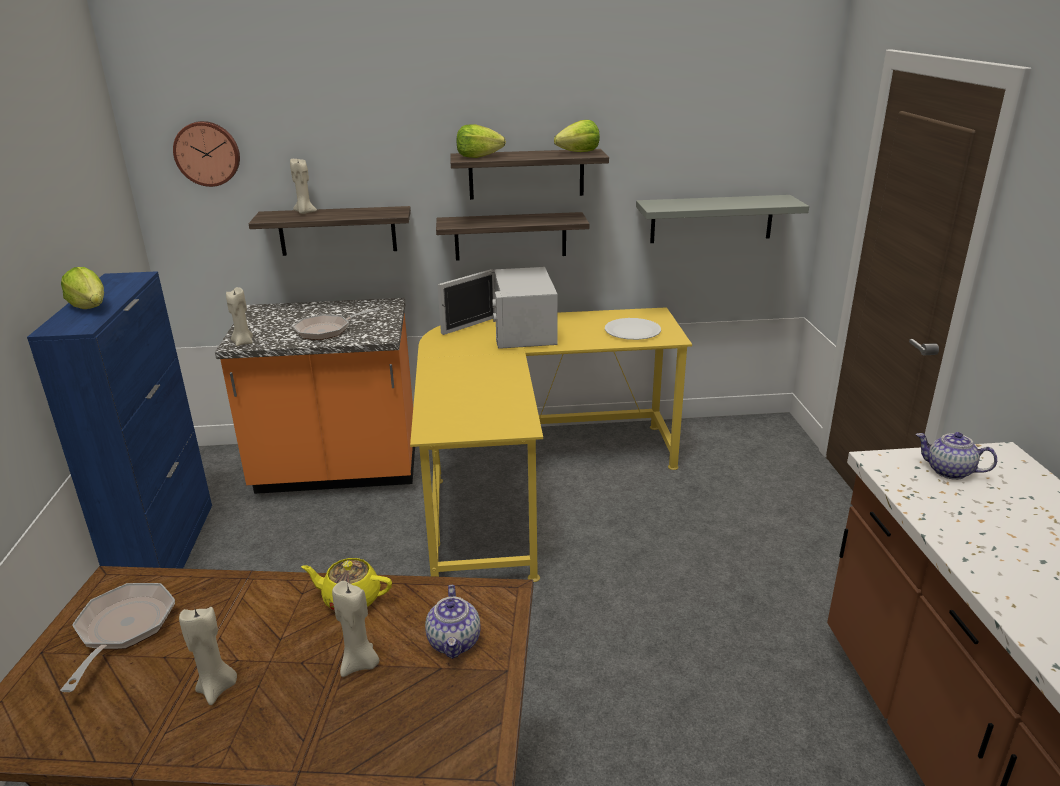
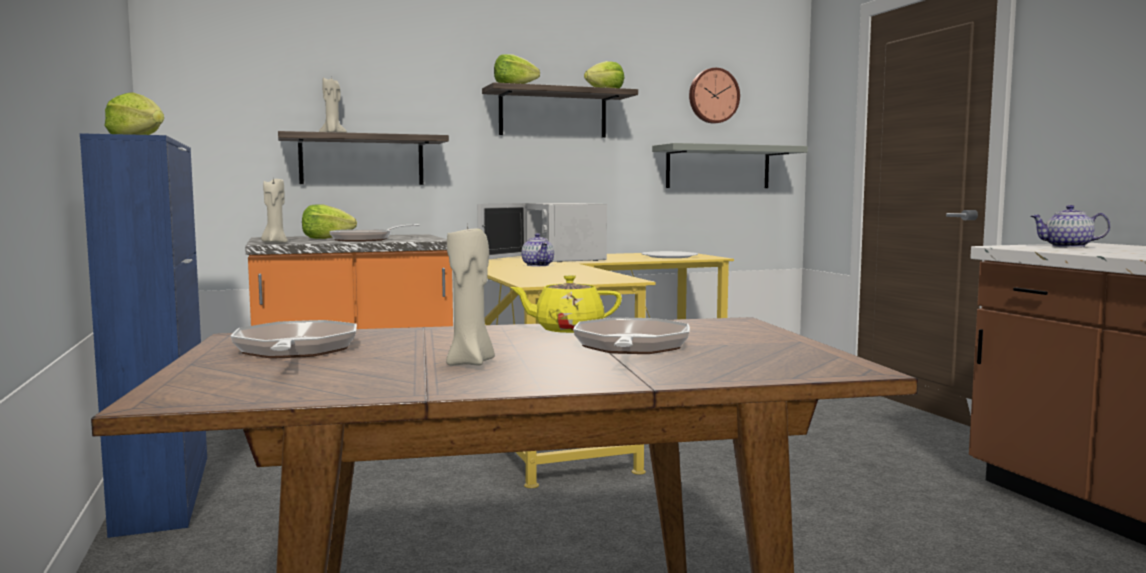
camera: 15 degrees left, 20 degrees down
wall clock [173,121,240,187] -> wall clock moved to [689,68,740,124]
beige candle [332,581,379,677] -> frying pan [573,317,690,354]
teapot [425,585,481,659] -> teapot moved to [521,233,554,266]
shelf [436,212,589,261] -> none
none -> lettuce [302,204,357,239]

